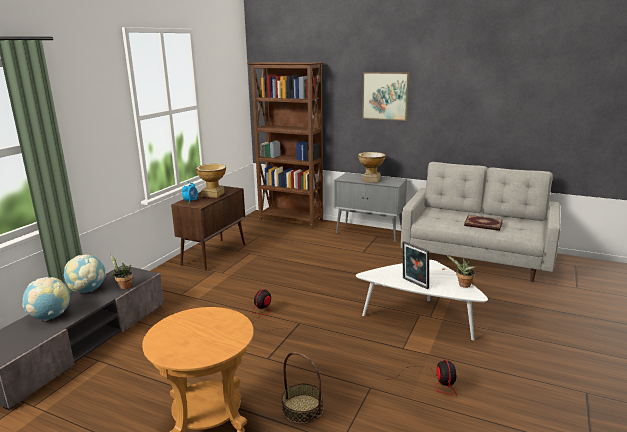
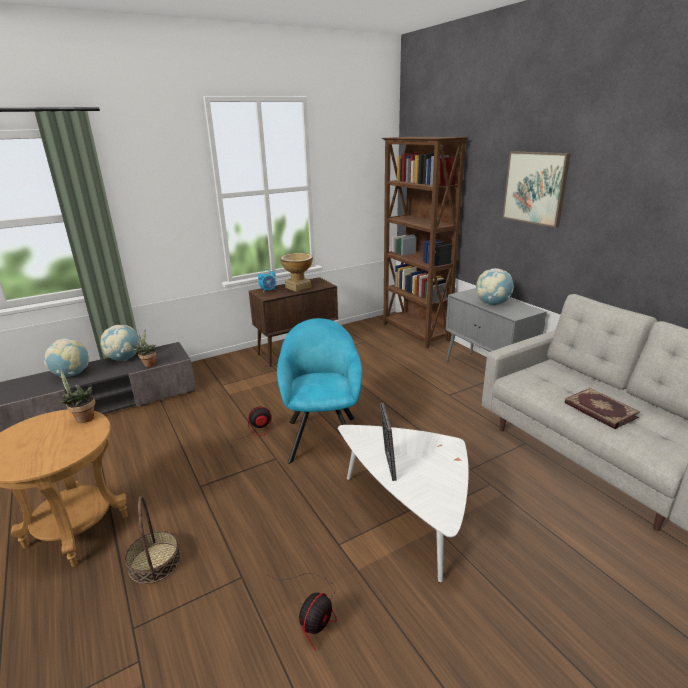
camera: 35 degrees right, 5 degrees up
vase [358,152,386,183] -> globe [476,268,514,306]
potted plant [447,255,476,288] -> potted plant moved to [59,371,95,423]
none -> turquoise armchair [277,318,362,464]

